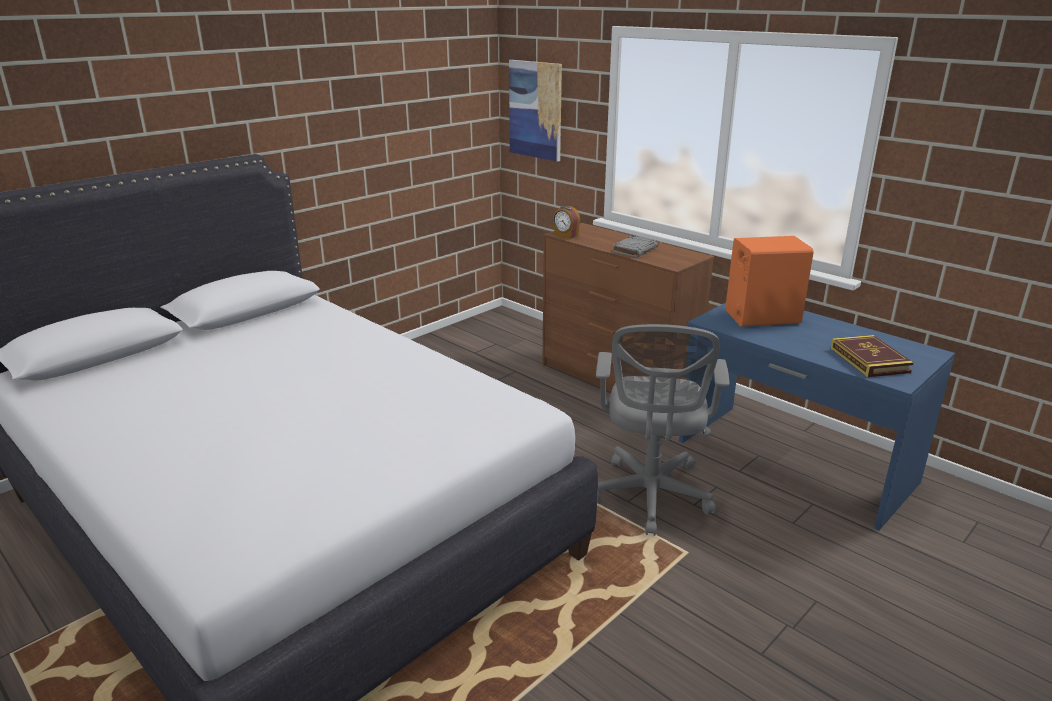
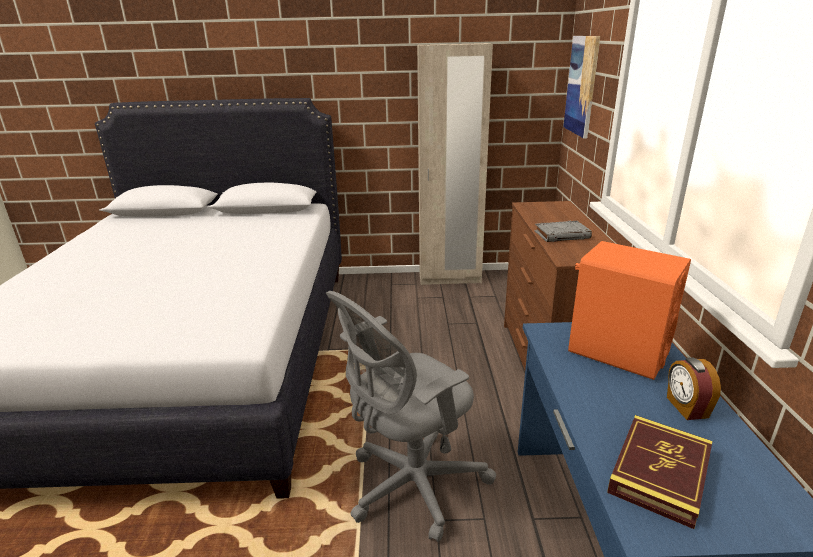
camera: 45 degrees right, 0 degrees up
alarm clock [553,206,580,239] -> alarm clock moved to [667,357,721,420]
none -> beige wardrobe [417,43,493,285]

